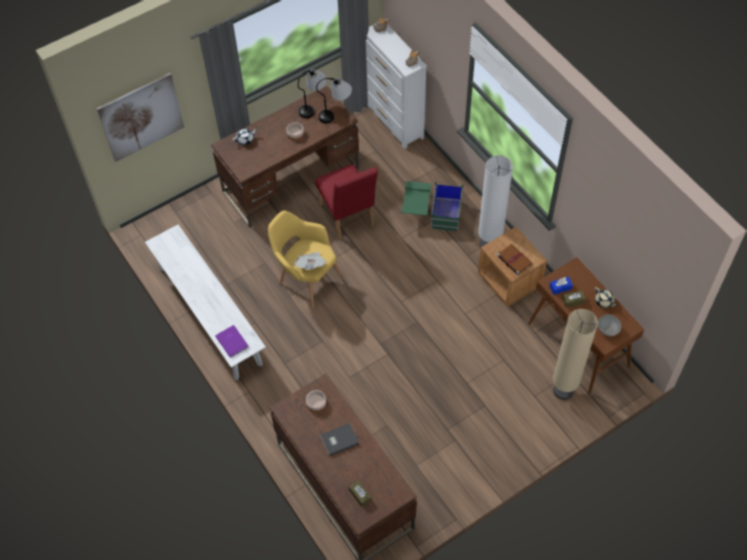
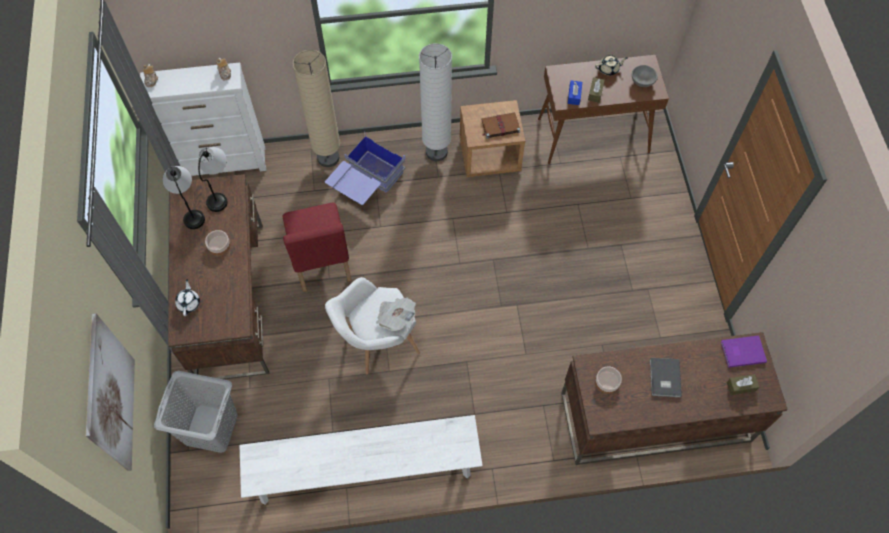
camera: 65 degrees left, 5 degrees up
purple book [215,325,248,358] -> purple book moved to [721,336,767,368]
yellow armchair [268,210,342,309] -> white armchair [325,277,420,374]
red chair [315,164,378,240] -> red chair turned 75 degrees clockwise [283,202,352,292]
green storage box [401,181,464,231] -> blue storage box [325,135,405,205]
beige floor lamp [553,309,598,400] -> beige floor lamp moved to [292,50,340,167]
none -> grey laundry basket [154,371,238,453]

